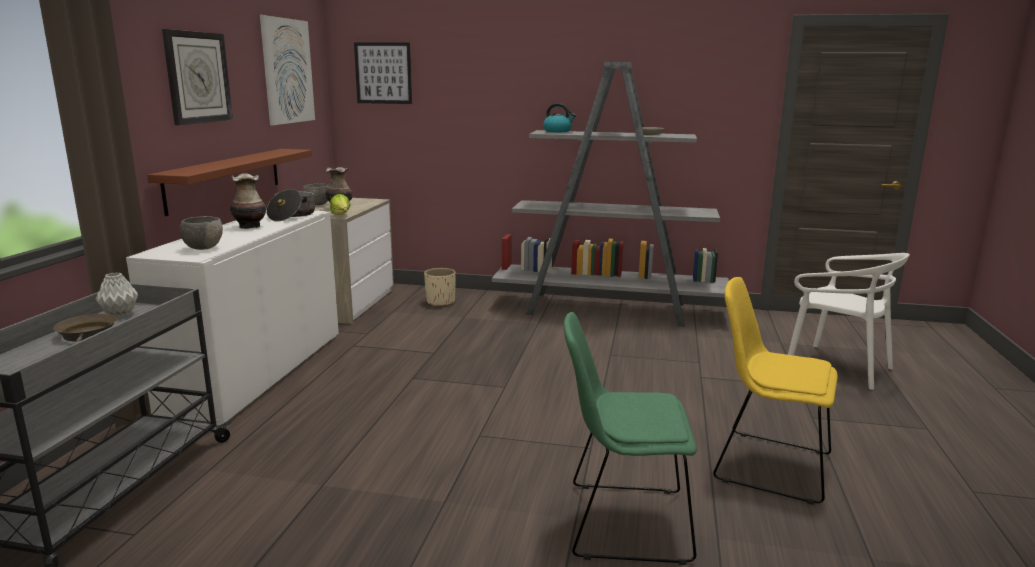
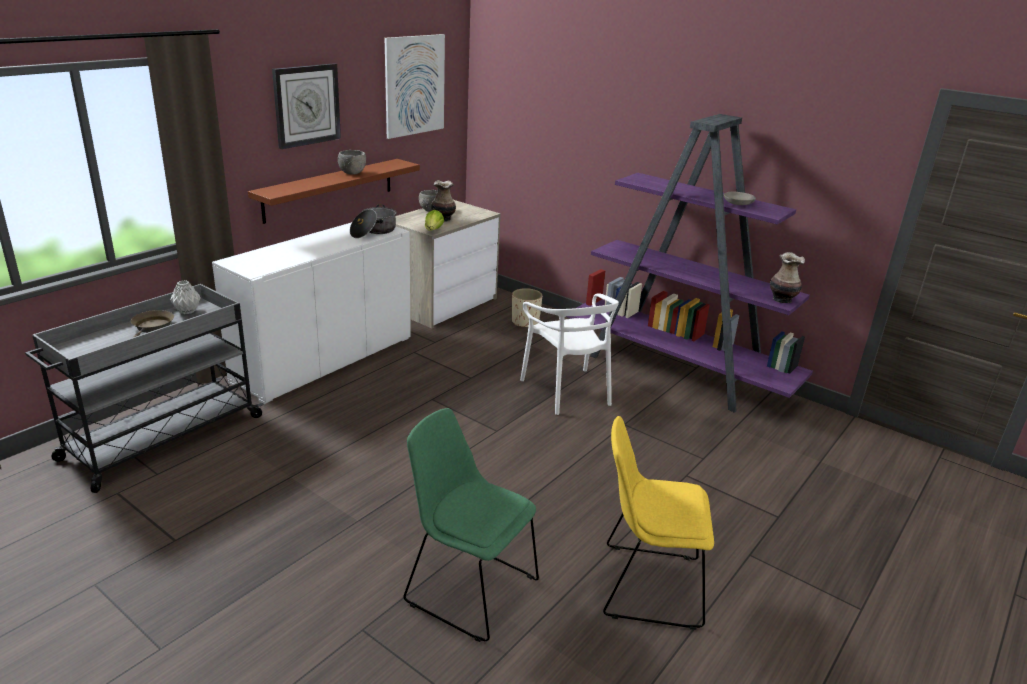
camera: 25 degrees right, 10 degrees up
grey bowl [180,216,223,250] -> grey bowl moved to [338,150,366,175]
vase [230,173,266,229] -> vase moved to [770,252,805,303]
picture [354,42,412,104] -> none
grey bookcase [492,62,729,327] -> purple bookcase [566,114,813,412]
kettle [543,103,576,132] -> none
yellow chair [713,277,838,505] -> yellow chair turned 45 degrees counterclockwise [603,416,714,630]
white chair [788,253,910,390] -> white chair moved to [520,293,619,415]

